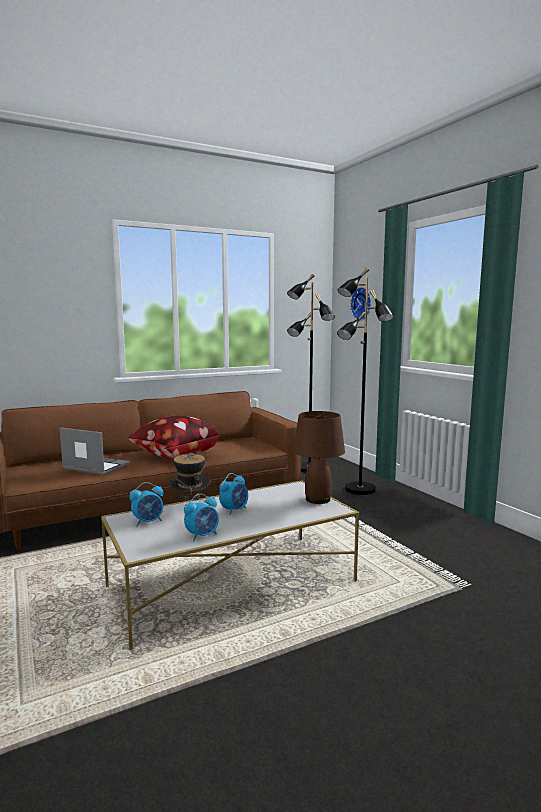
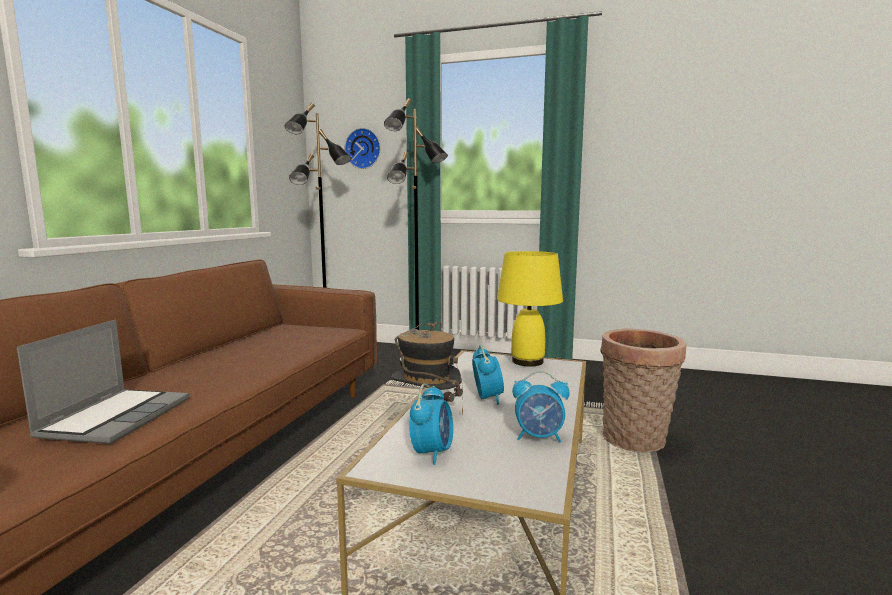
camera: 45 degrees left, 0 degrees up
laptop [60,428,130,475] -> laptop turned 120 degrees clockwise [17,320,189,444]
pillow [127,415,220,459] -> none
alarm clock [184,494,219,542] -> alarm clock turned 90 degrees clockwise [512,371,570,442]
brown table lamp [293,411,345,504] -> yellow table lamp [497,251,563,366]
none -> basket [601,329,686,452]

